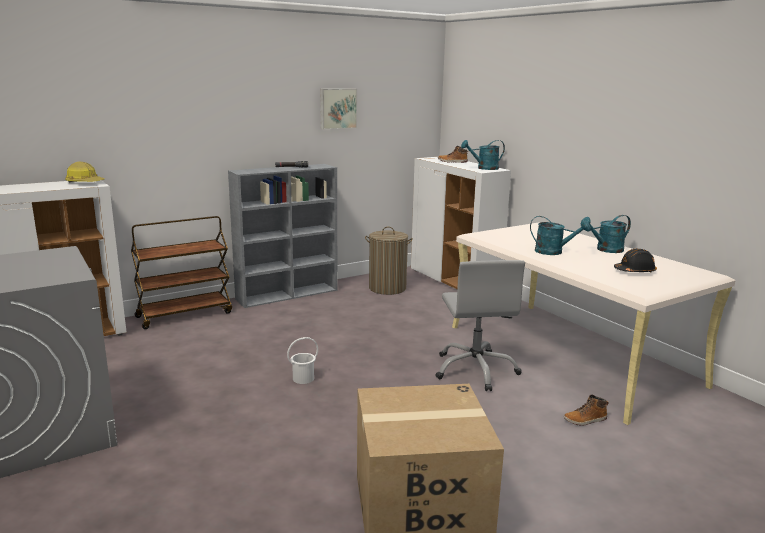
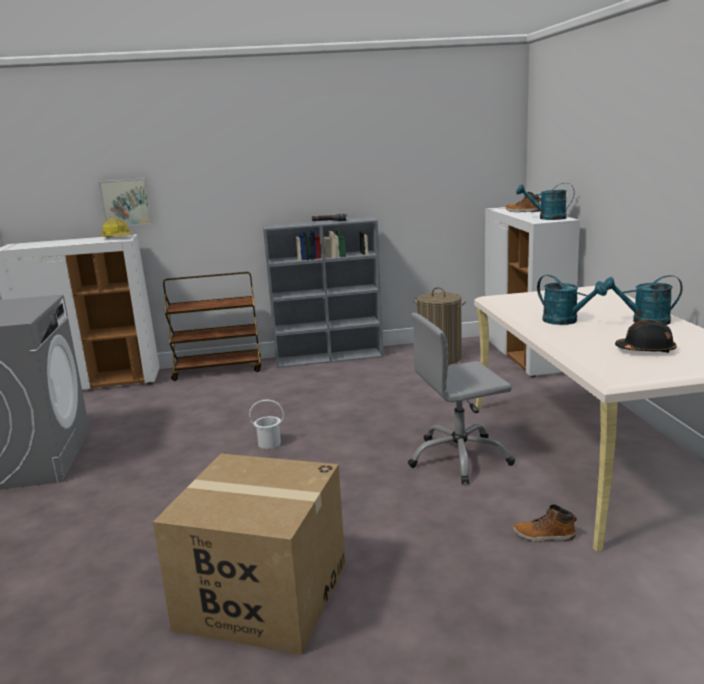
camera: 25 degrees right, 0 degrees up
picture [320,89,357,129] -> picture moved to [99,178,153,226]
grey office chair [436,260,525,391] -> grey office chair turned 60 degrees clockwise [408,313,515,484]

